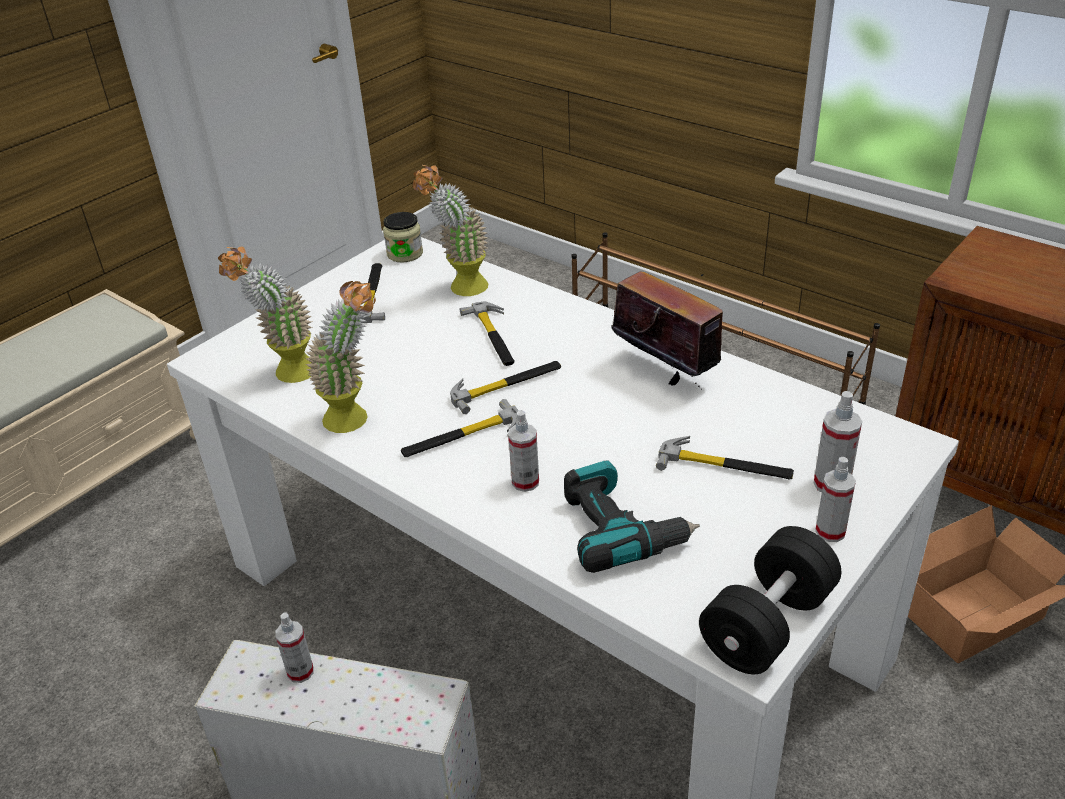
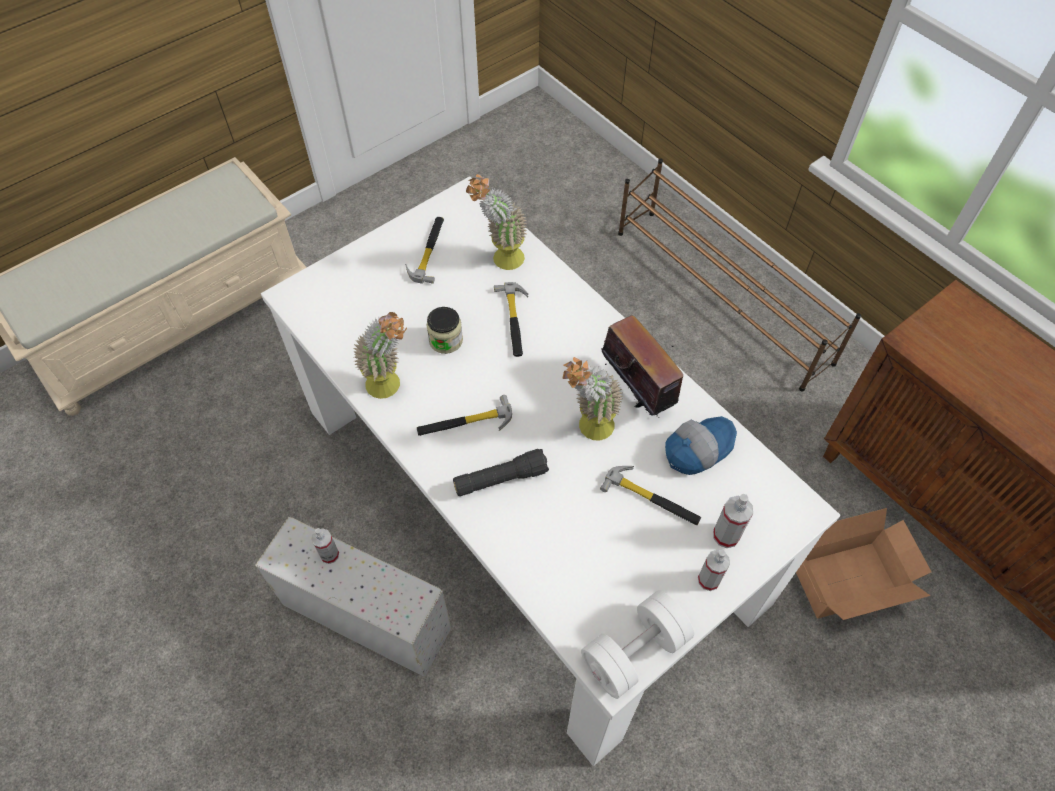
camera: 10 degrees right, 20 degrees up
potted plant [218,247,313,383] -> potted plant moved to [562,357,623,441]
jar [383,212,423,262] -> jar moved to [426,307,463,354]
hammer [450,361,561,414] -> none
spray bottle [508,410,539,492] -> black flashlight [453,449,549,496]
power drill [564,460,700,573] -> none
black dumbbell [699,526,841,675] -> white dumbbell [581,590,694,699]
none -> cap [665,416,737,475]

